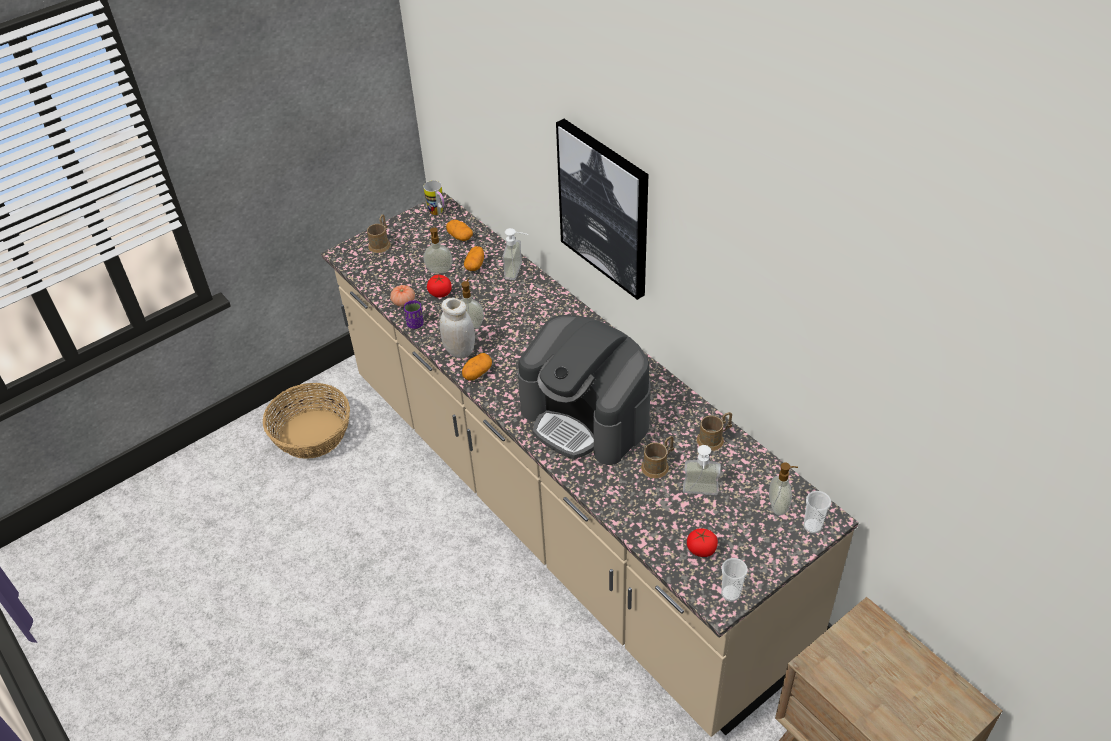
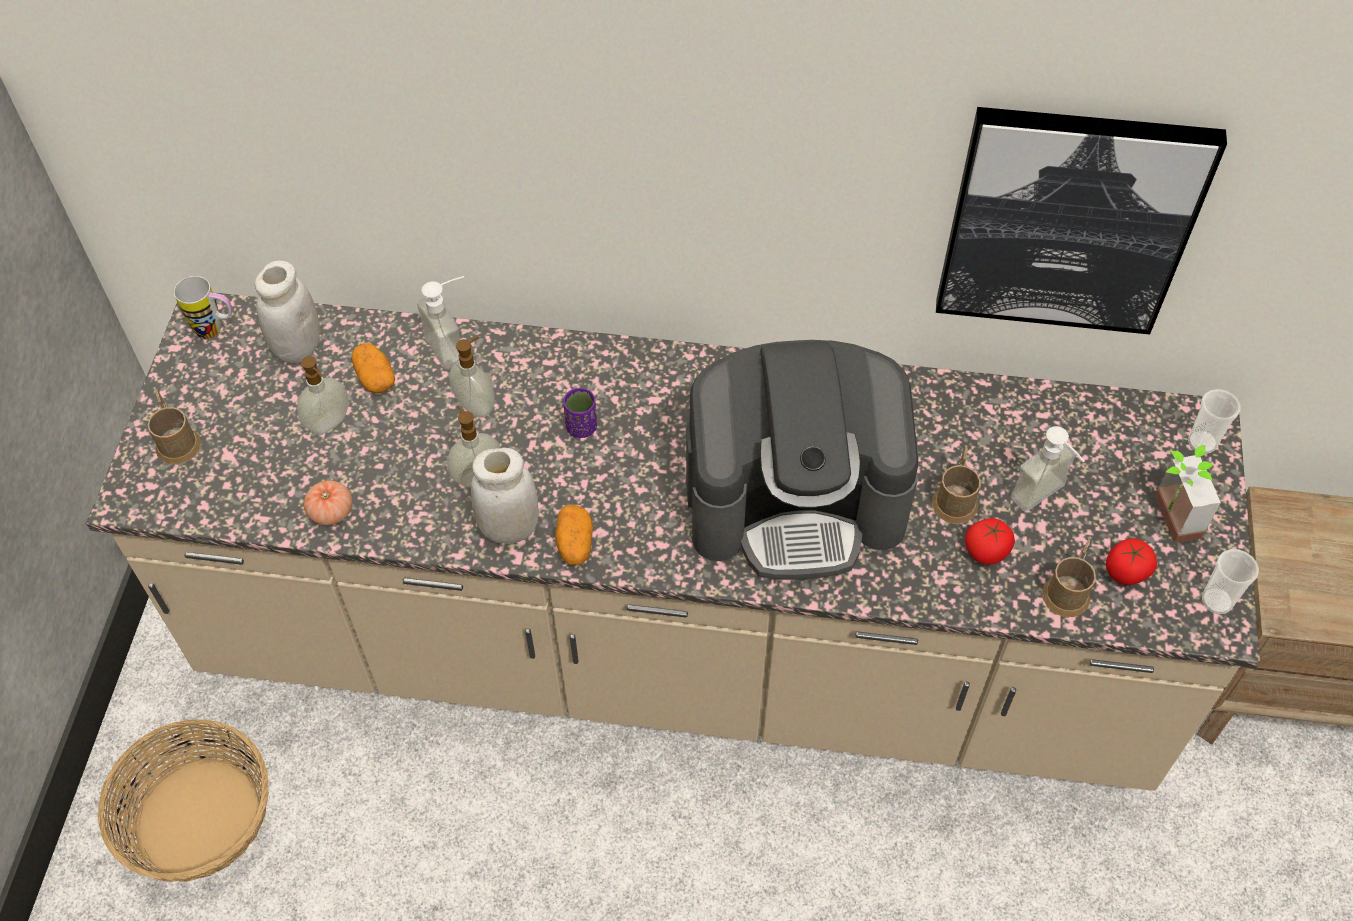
camera: 45 degrees left, 10 degrees up
purple cup [404,300,424,329] -> purple cup moved to [563,388,597,438]
tomato [427,275,451,298] -> tomato moved to [965,518,1015,565]
potato [446,220,473,241] -> white jar [255,261,320,363]
picture [556,119,649,300] -> picture moved to [936,107,1227,335]
brown mug [697,412,732,451] -> brown mug moved to [1042,538,1096,617]
soap dispenser [769,462,798,516] -> soap dispenser moved to [449,336,495,418]
none -> potted plant [1155,445,1221,543]

